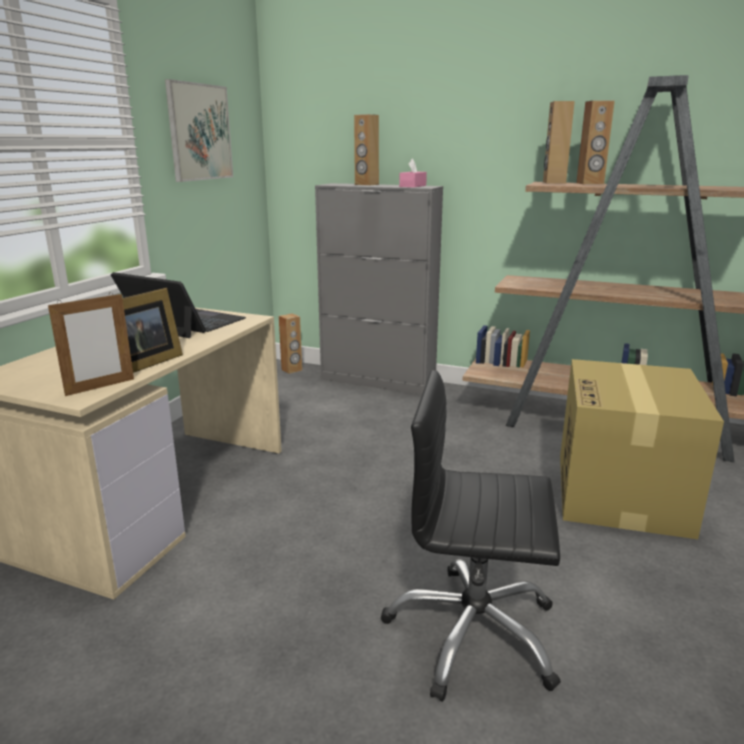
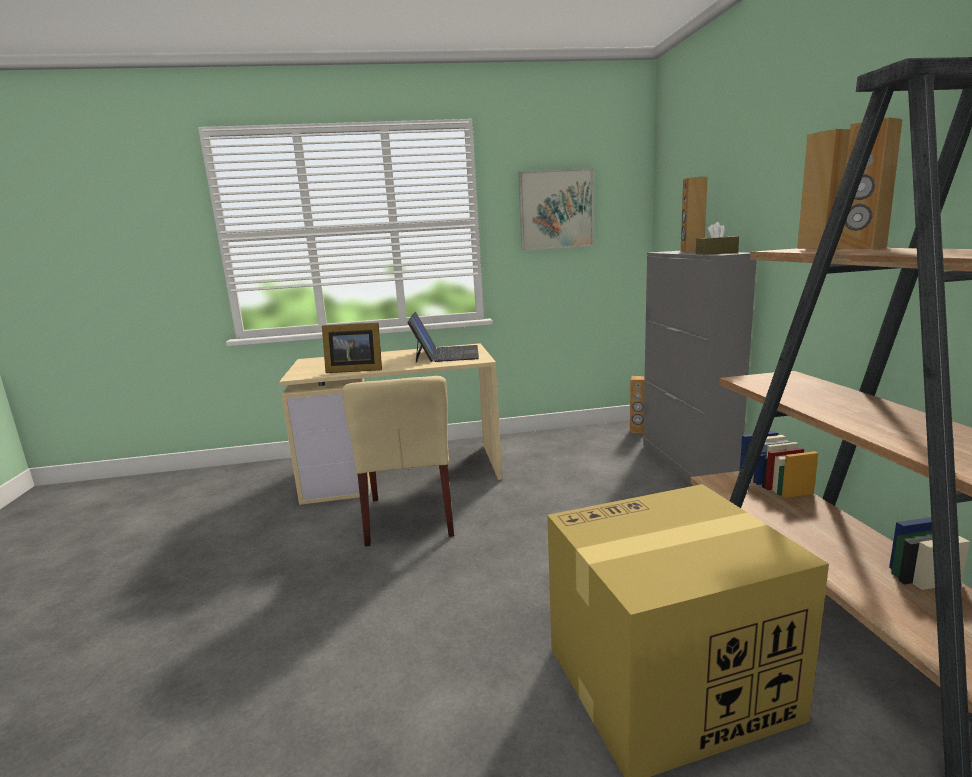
camera: 60 degrees right, 5 degrees down
picture frame [48,292,134,396] -> none
black office chair [381,370,561,702] -> none
pink tissue box [399,158,427,188] -> brown tissue box [696,222,739,255]
none -> beige chair [342,376,454,547]

